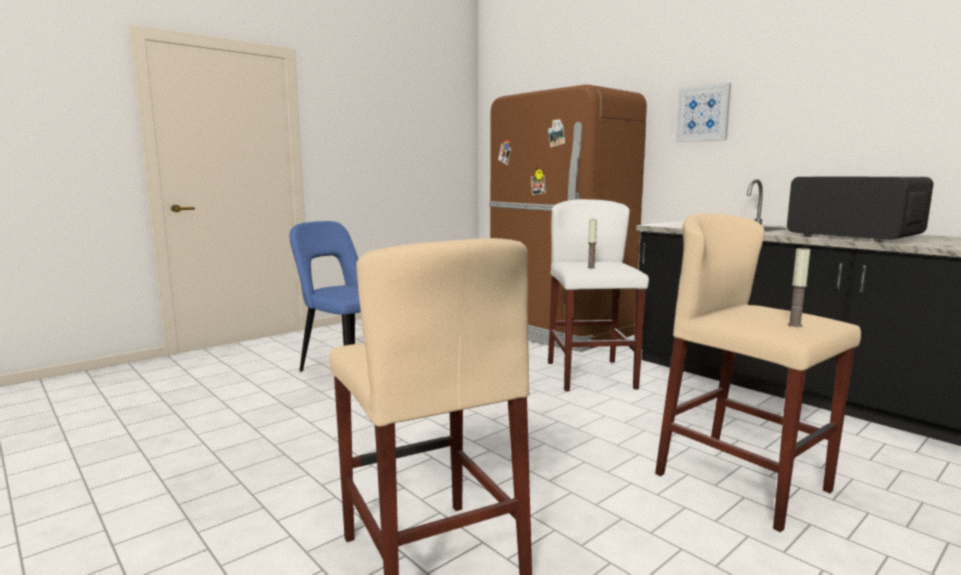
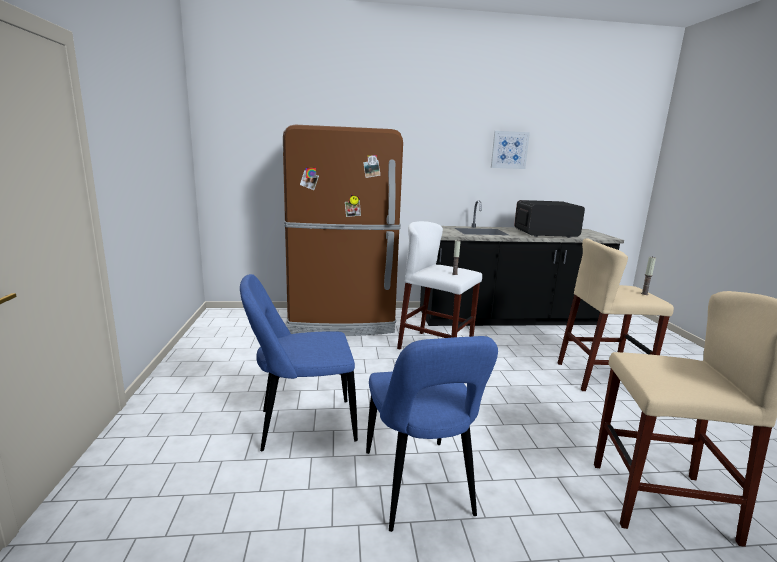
camera: 55 degrees left, 5 degrees up
picture [675,83,731,142] -> picture moved to [491,131,530,169]
none -> blue chair [366,336,498,532]

